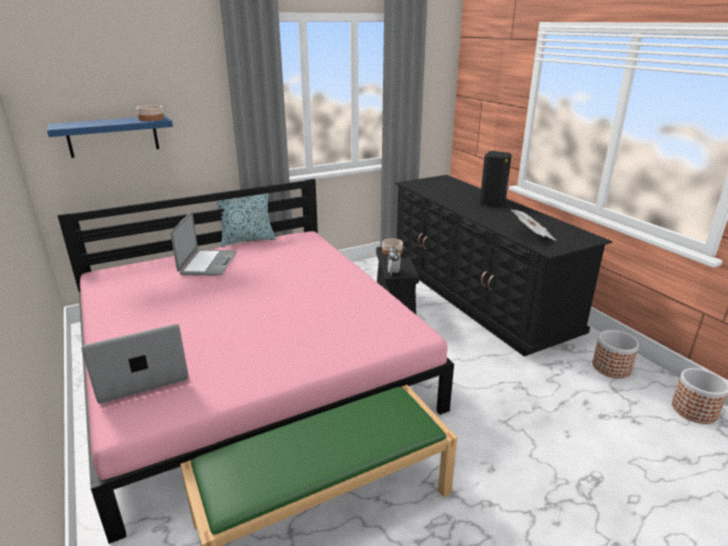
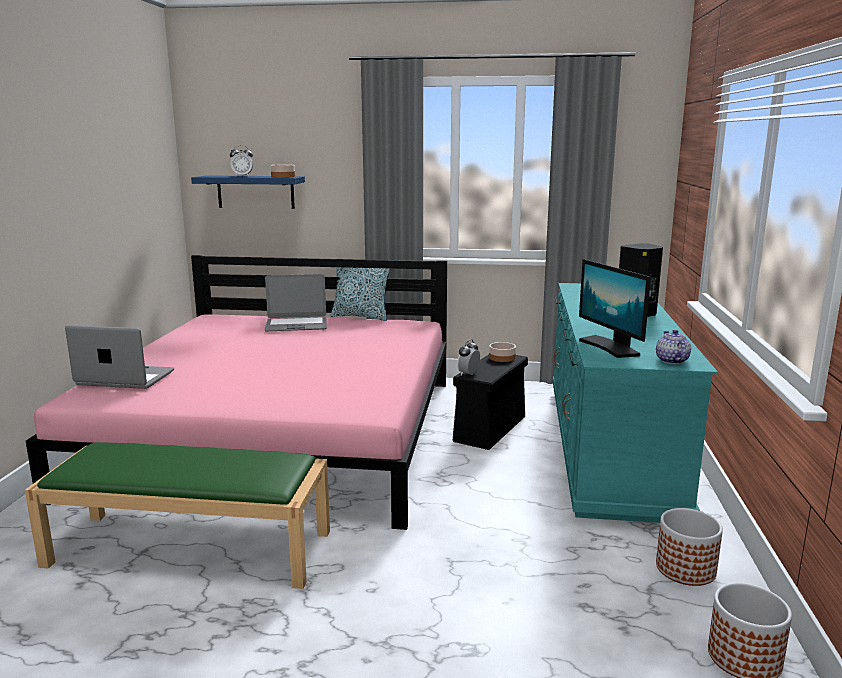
camera: 35 degrees right, 10 degrees down
laptop [170,212,237,276] -> laptop turned 45 degrees clockwise [265,274,327,331]
black dresser [395,175,612,356] -> turquoise dresser [553,283,718,523]
newspaper [511,210,557,241] -> monitor [579,259,651,358]
none -> alarm clock [230,145,253,176]
none -> teapot [656,330,691,364]

